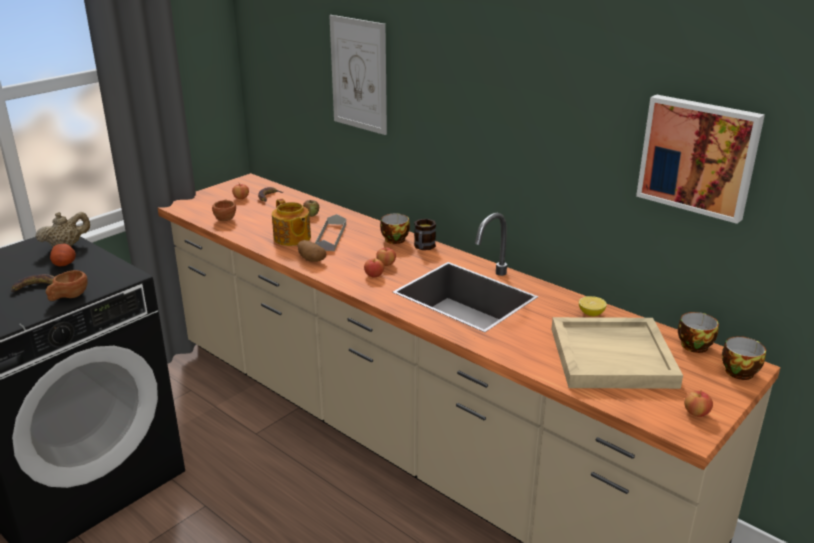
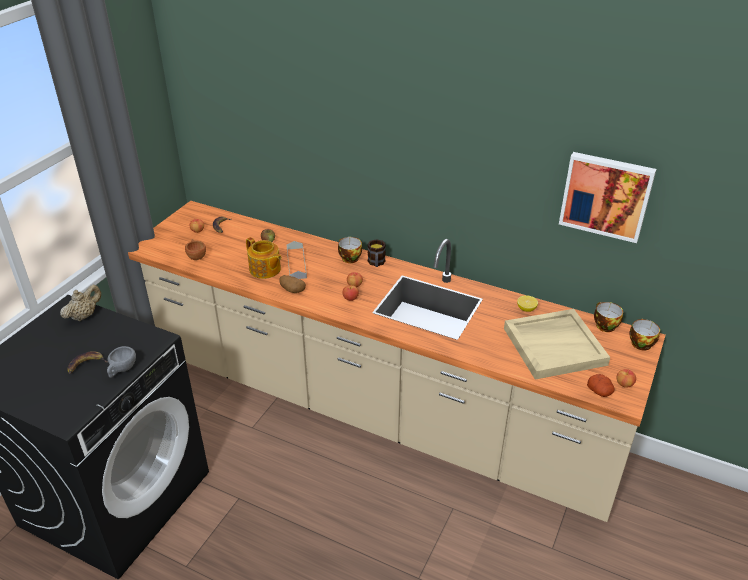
camera: 15 degrees left, 10 degrees up
brown cup [46,270,88,301] -> grey cup [107,346,136,378]
potato [50,244,76,266] -> potato moved to [587,374,615,397]
picture [329,15,387,135] -> none

